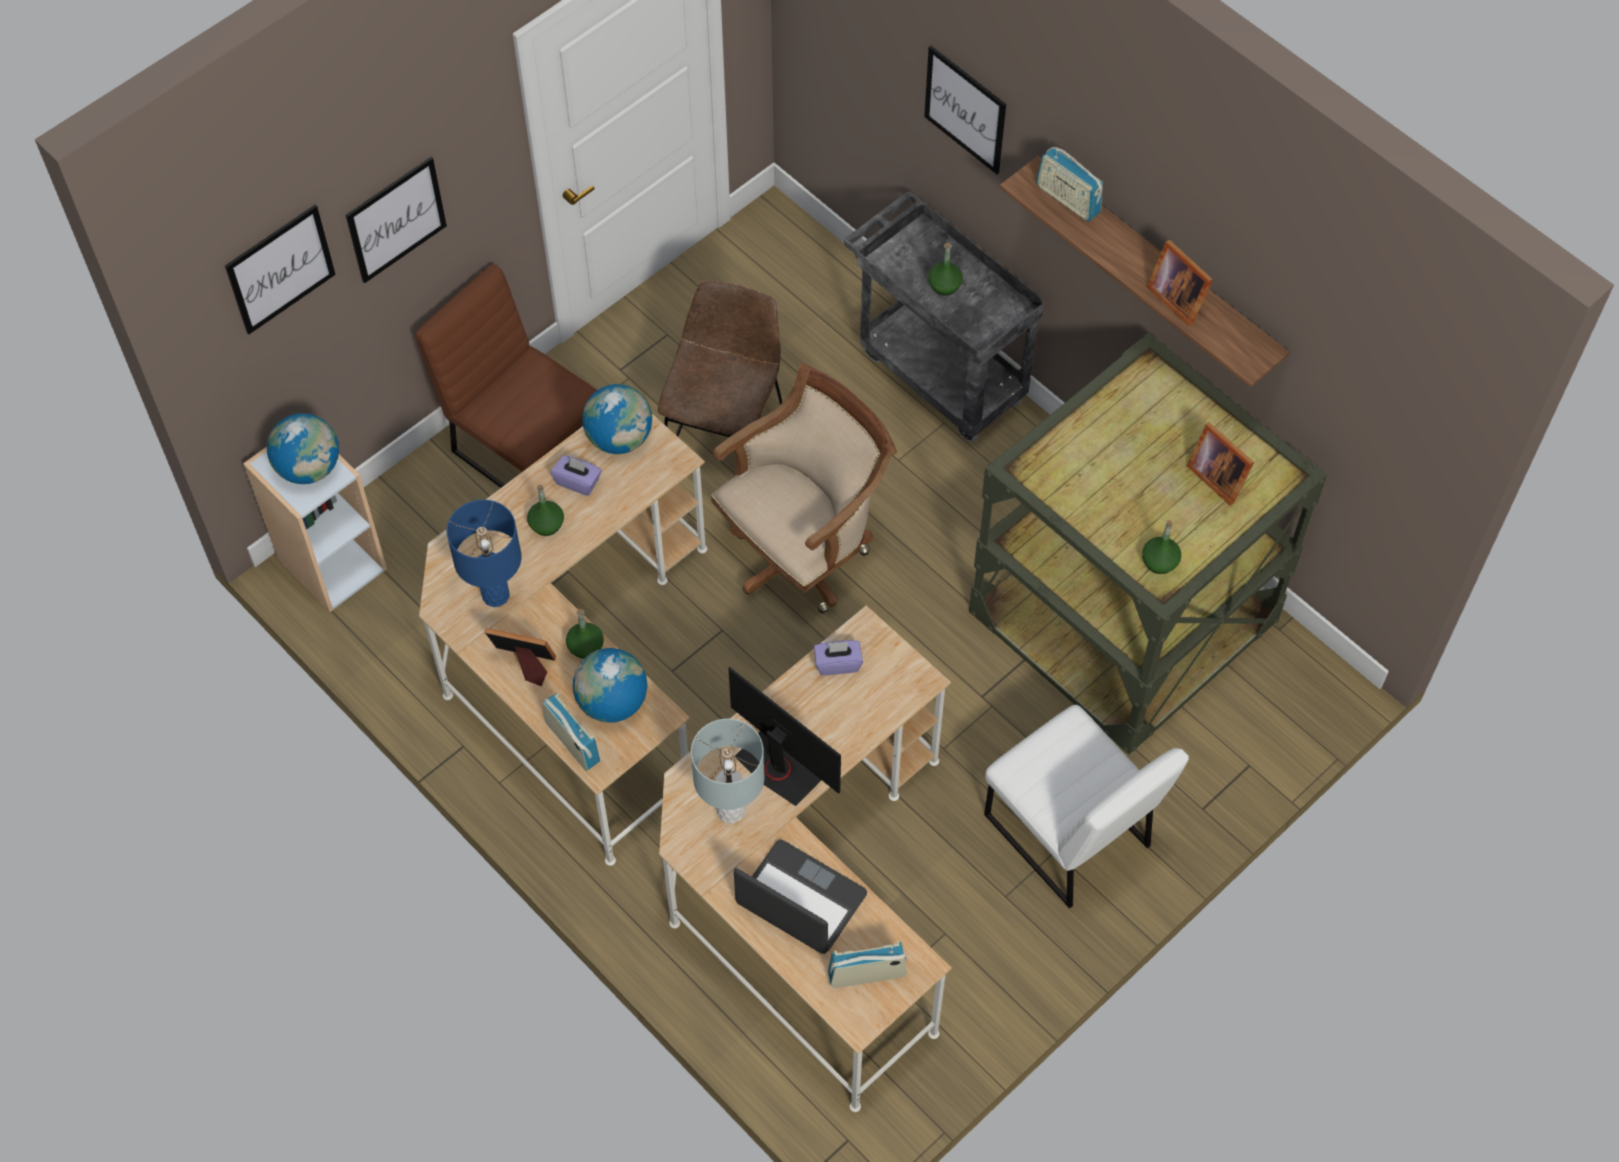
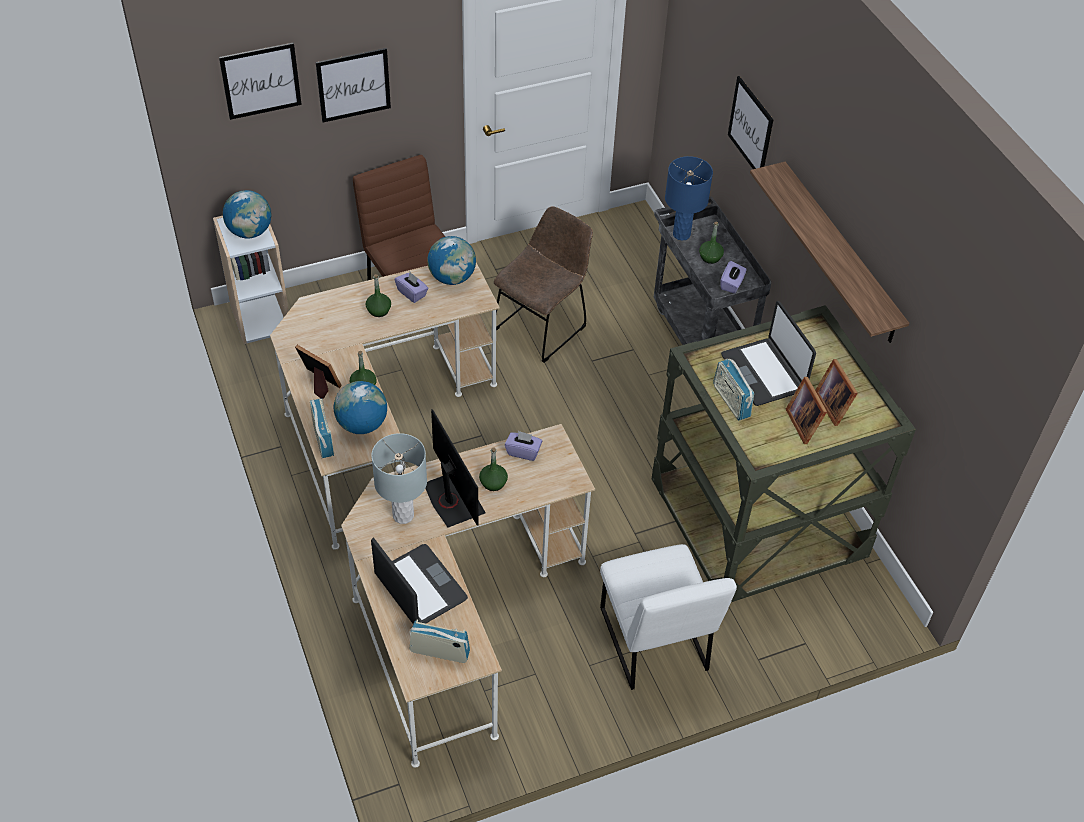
camera: 20 degrees right, 10 degrees down
blue table lamp [447,500,522,607] -> blue table lamp moved to [665,156,713,241]
office chair [711,363,897,613] -> none
radio [1036,147,1103,222] -> radio moved to [713,359,754,420]
green bottle [1142,520,1181,574] -> green bottle moved to [479,448,508,491]
picture frame [1147,240,1213,326] -> picture frame moved to [786,377,827,444]
none -> purple tissue box [720,261,747,293]
none -> laptop [721,301,816,406]

